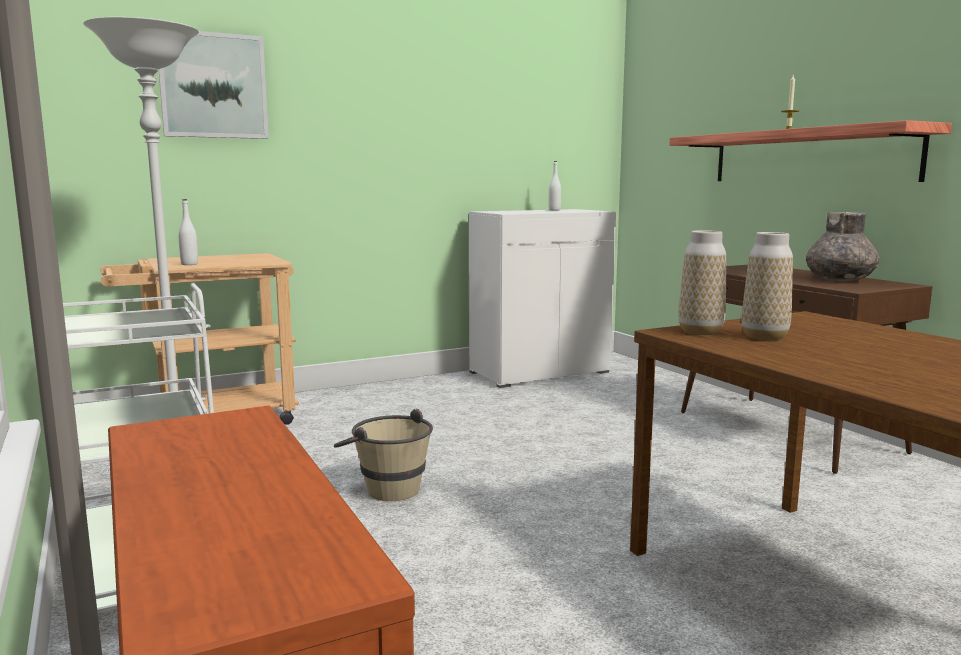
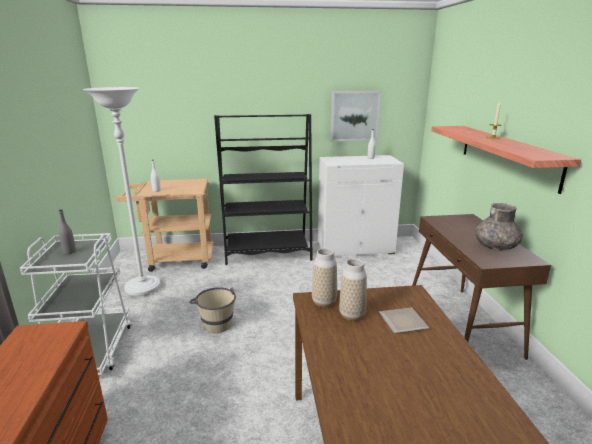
camera: 20 degrees right, 10 degrees up
picture [158,31,269,139] -> picture moved to [331,91,381,141]
none -> grey bottle [59,209,76,254]
none -> black bookcase [214,114,312,265]
none -> plate [379,307,429,334]

